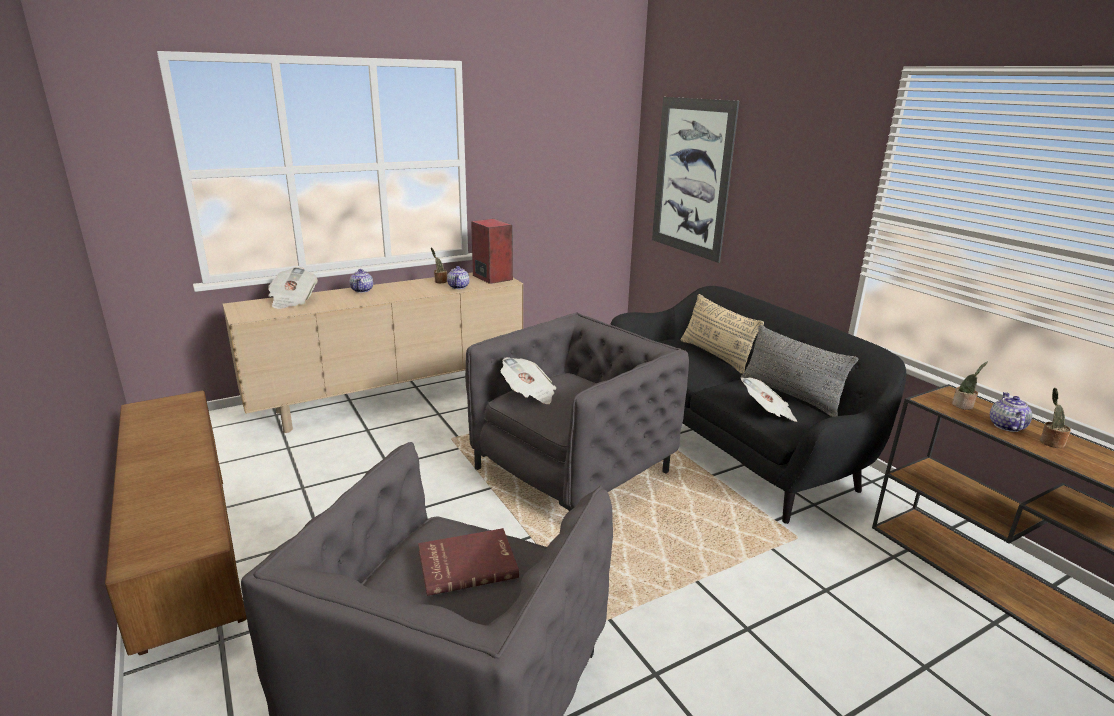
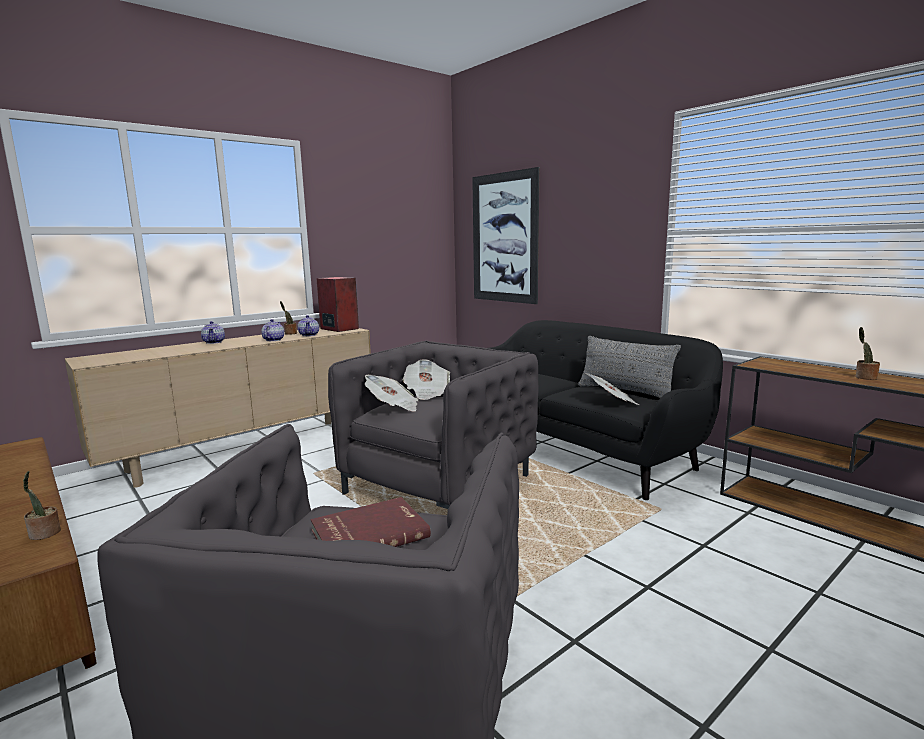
camera: 10 degrees left, 10 degrees down
newspaper [268,267,318,309] -> newspaper moved to [402,360,450,400]
beige pillow [681,294,764,374] -> none
potted plant [952,361,988,410] -> potted plant moved to [23,471,61,540]
teapot [990,392,1032,432] -> teapot moved to [262,319,284,341]

